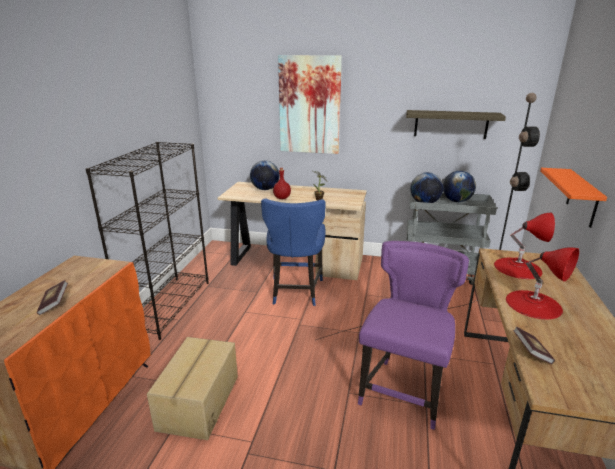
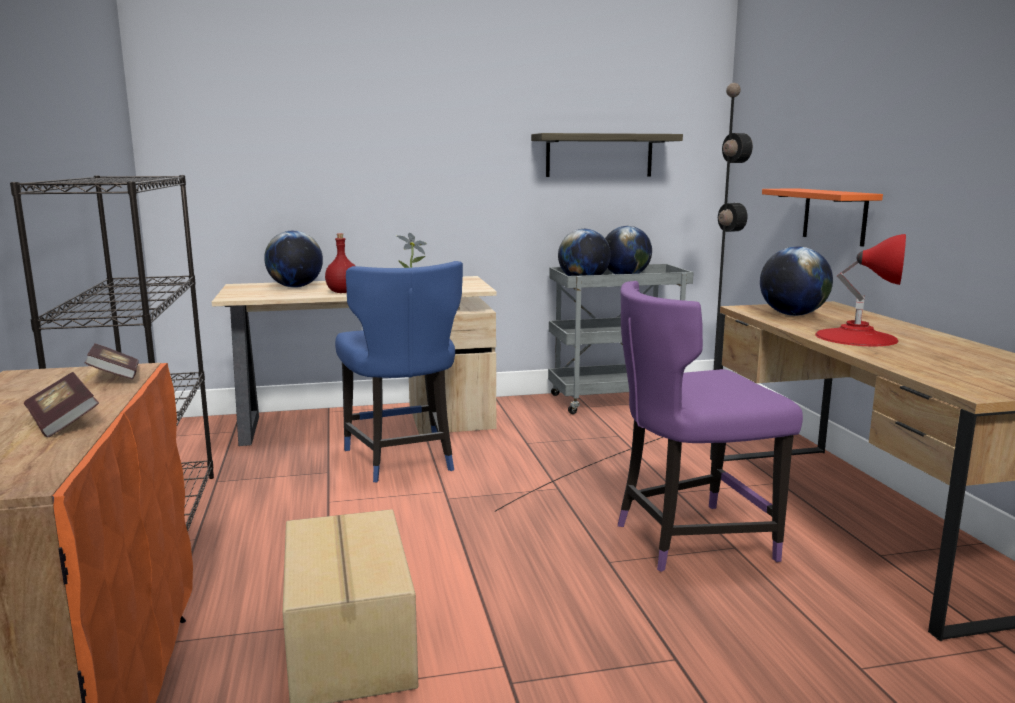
camera: 25 degrees left, 10 degrees down
picture [278,55,342,154] -> none
purple chair [358,241,469,430] -> purple chair turned 105 degrees counterclockwise [618,281,803,572]
red table lamp [494,213,555,279] -> globe [760,247,833,316]
book [513,327,555,364] -> book moved to [85,343,139,379]

